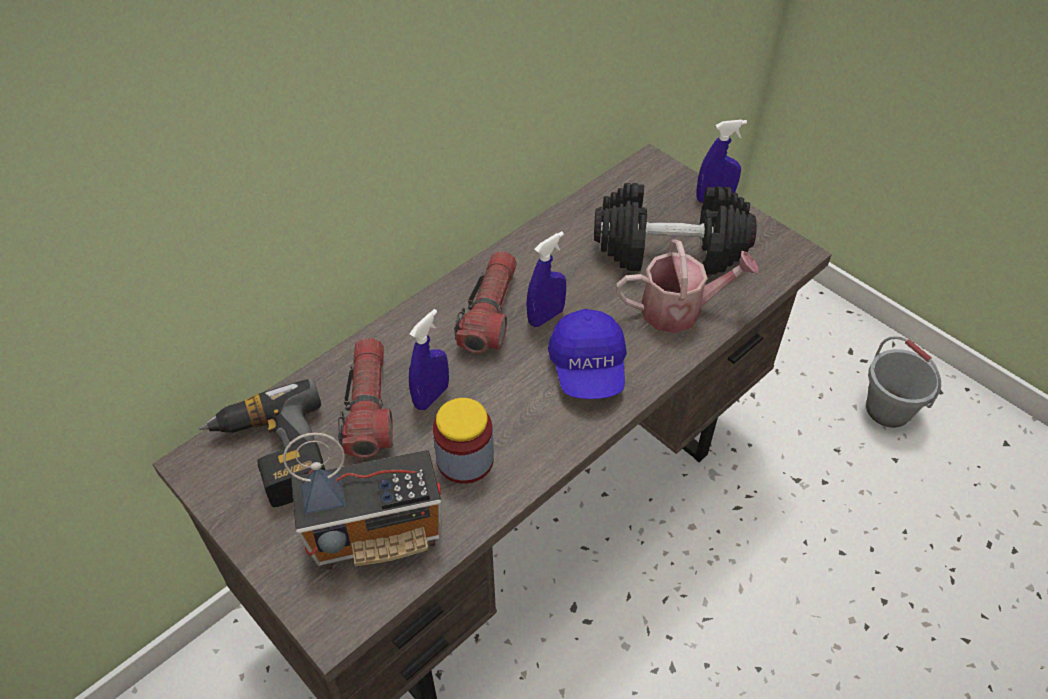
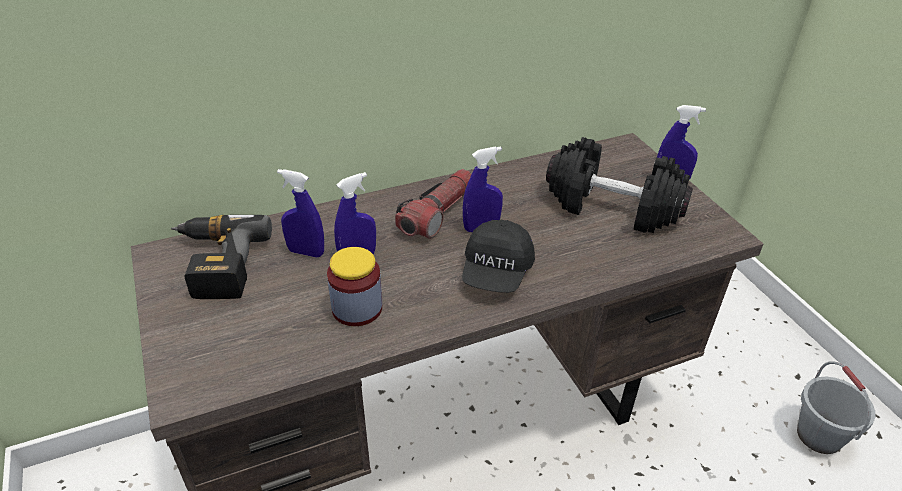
camera: 20 degrees right, 10 degrees down
radio [283,433,442,570] -> none
flashlight [338,338,393,458] -> blue spray bottle [277,169,324,258]
blue cap [548,309,627,399] -> black cap [462,220,535,293]
watering can [616,239,759,333] -> none

